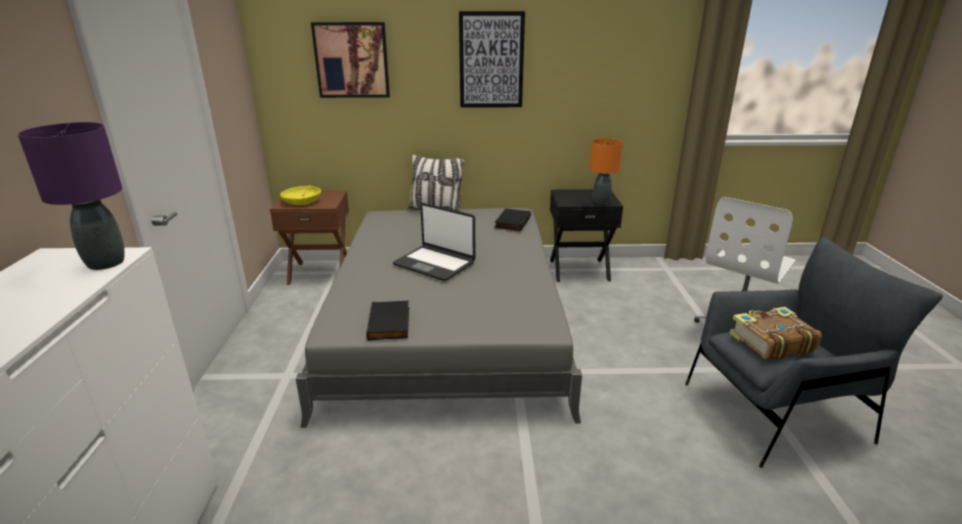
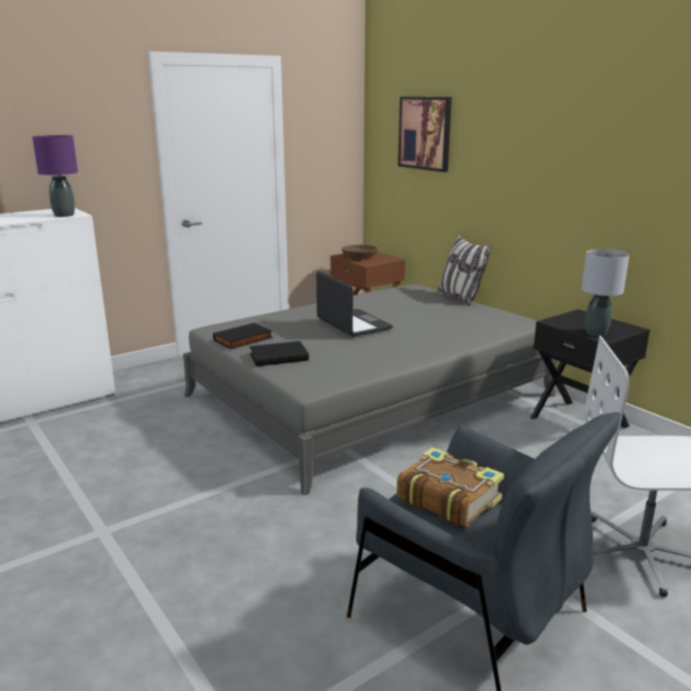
camera: 55 degrees right, 5 degrees down
yellow bowl [280,186,321,205] -> brown bowl [342,245,378,259]
laptop [393,203,475,281] -> laptop turned 150 degrees clockwise [316,271,393,337]
picture [459,11,525,108] -> none
black book [494,208,531,231] -> black book moved to [249,341,309,366]
orange table lamp [589,138,623,204] -> grey table lamp [581,249,629,336]

